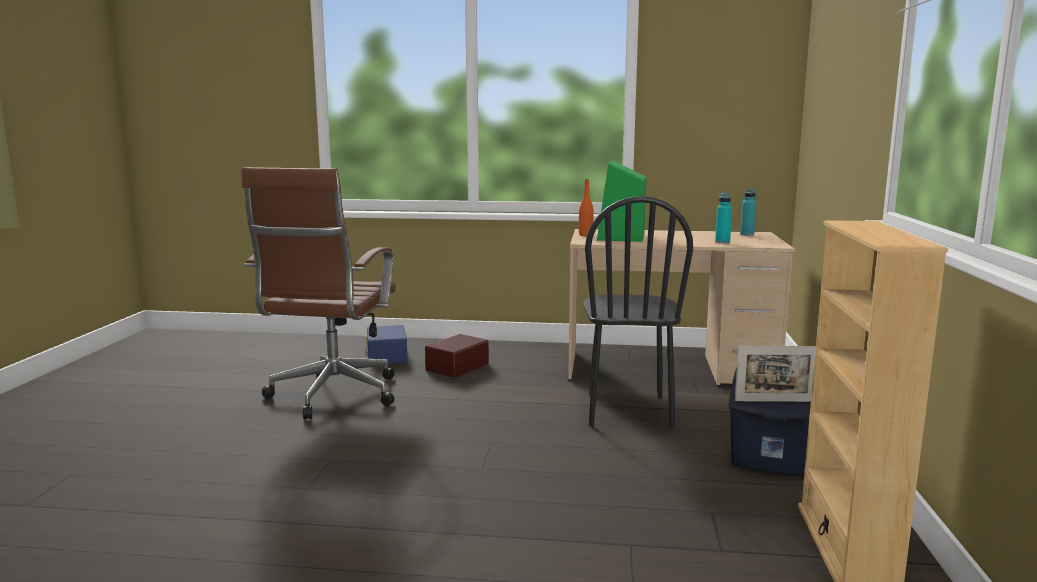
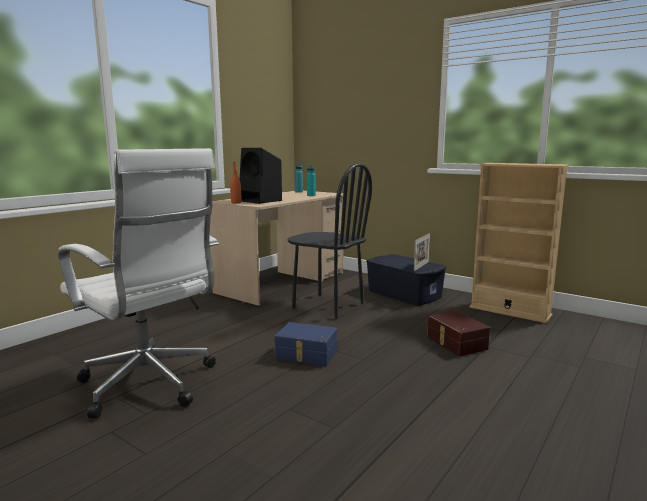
camera: 60 degrees left, 0 degrees up
brown office chair [242,167,396,419] -> white office chair [58,148,219,418]
blue storage box [365,325,408,364] -> blue storage box moved to [274,322,337,367]
brown storage box [425,334,489,378] -> brown storage box moved to [427,311,490,356]
green speaker [597,160,646,242] -> black speaker [240,148,282,204]

